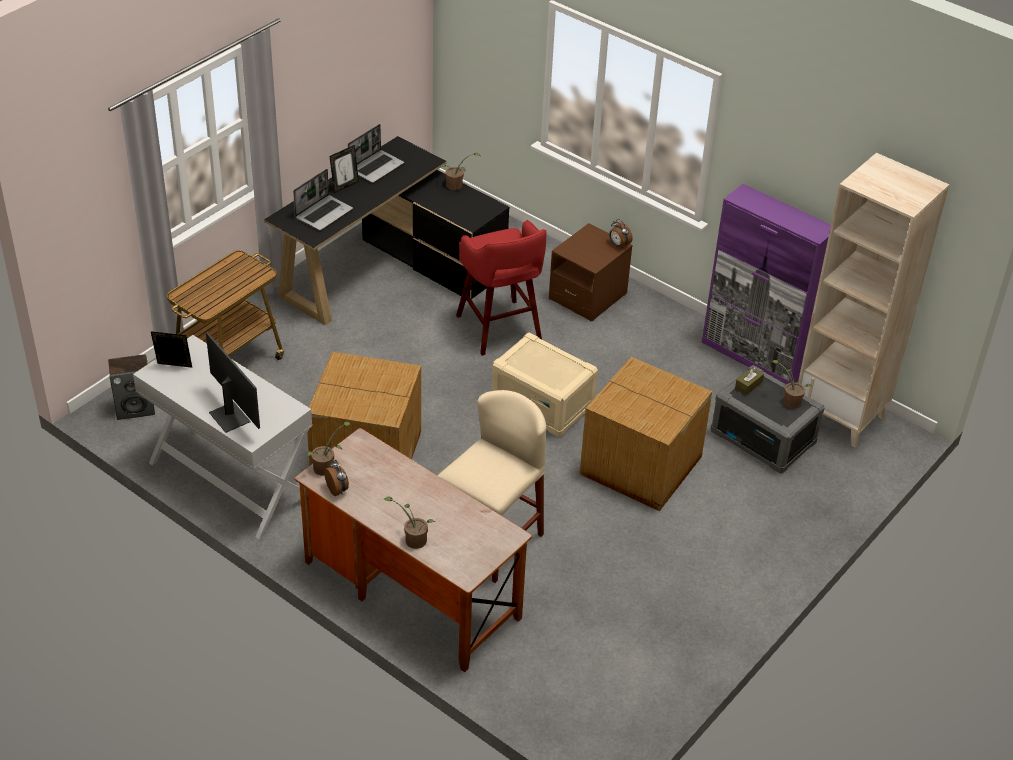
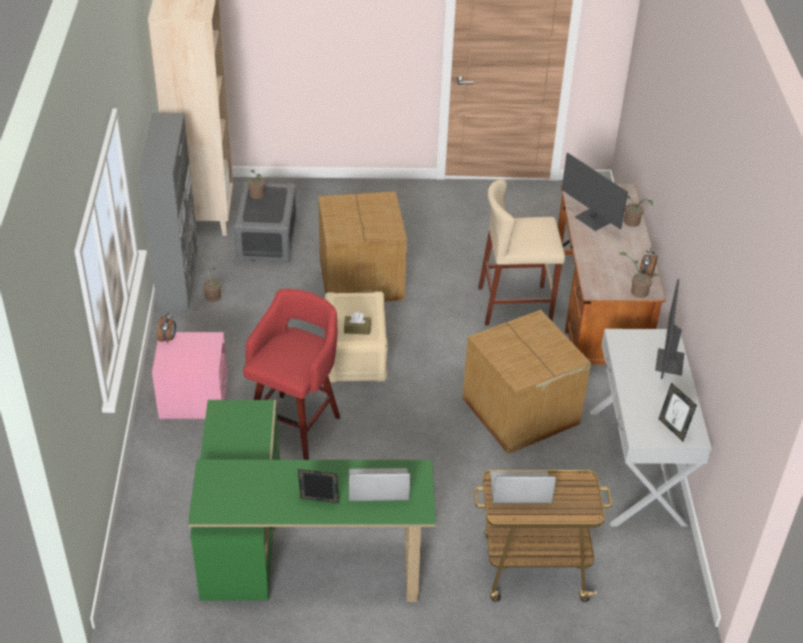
camera: 130 degrees left, 0 degrees up
speaker [108,354,155,420] -> none
black desk [264,136,510,326] -> green desk [188,400,436,602]
laptop [348,124,404,183] -> laptop moved to [490,471,556,503]
potted plant [440,153,480,190] -> potted plant moved to [199,254,221,302]
brown nightstand [549,223,632,322] -> pink nightstand [152,332,228,420]
purple cabinet [702,184,831,385] -> grey cabinet [139,113,198,311]
brown tissue box [735,367,764,395] -> brown tissue box moved to [344,312,371,335]
none -> monitor [562,153,628,231]

